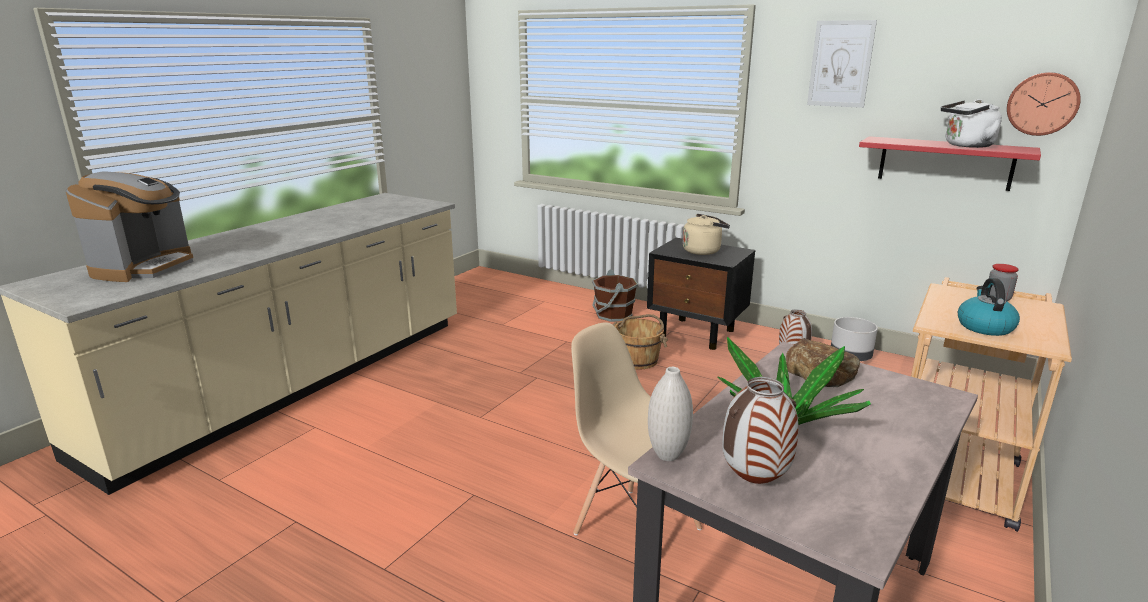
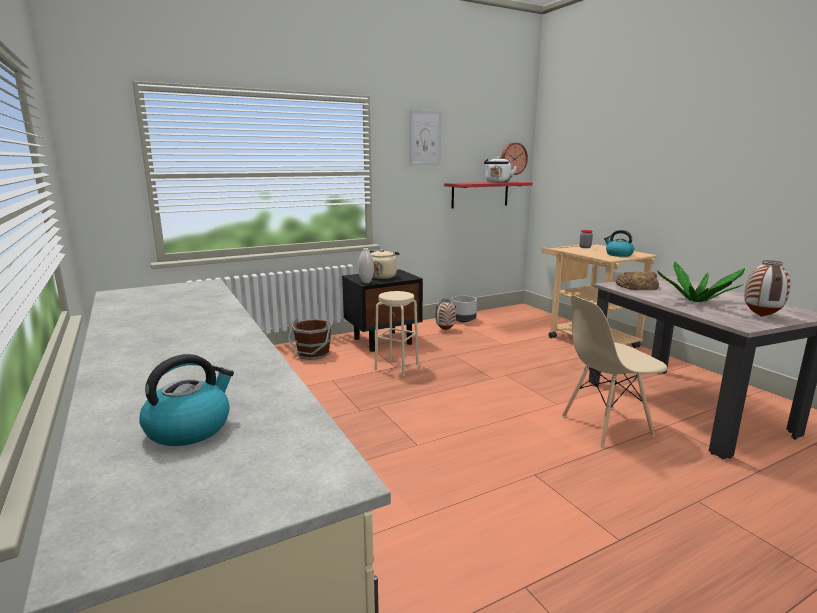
camera: 60 degrees left, 5 degrees down
coffee machine [66,171,193,282] -> kettle [139,354,234,446]
brown bucket [612,314,668,369] -> beige stool [375,291,419,376]
white vase [648,367,693,461] -> white vase moved to [358,248,374,283]

